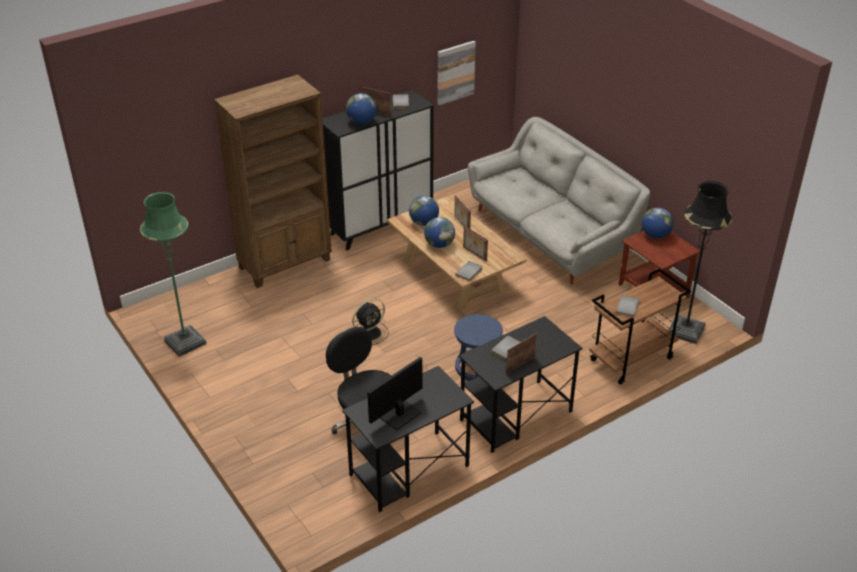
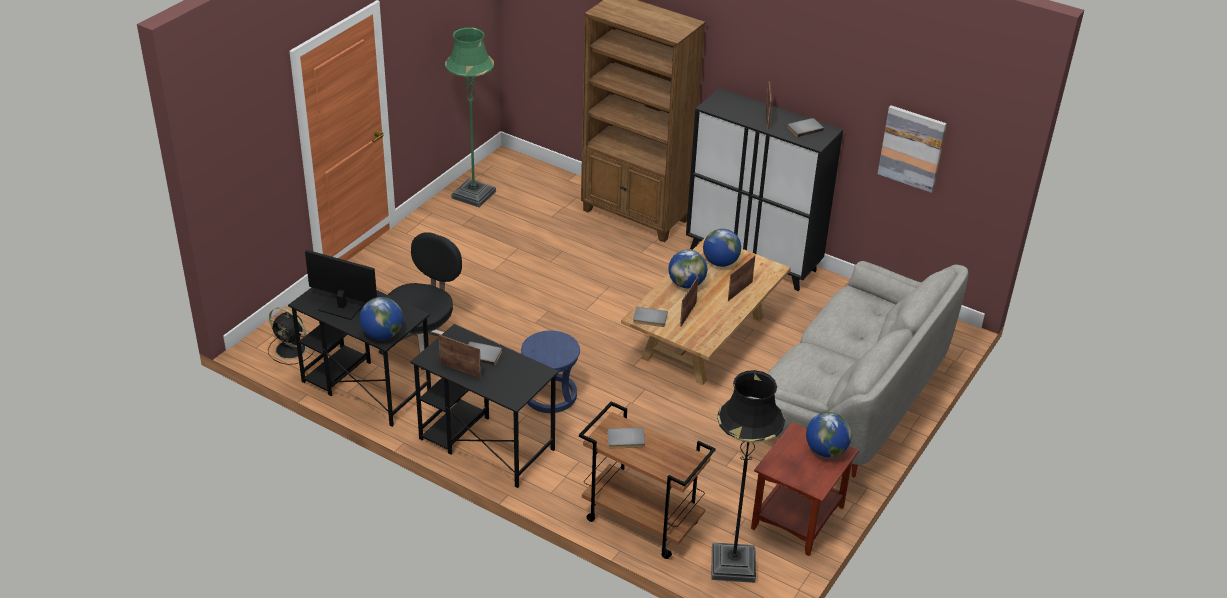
camera: 65 degrees right, 0 degrees up
globe [346,93,377,124] -> globe moved to [360,297,403,340]
black fan [352,299,389,345] -> black fan moved to [268,307,315,365]

